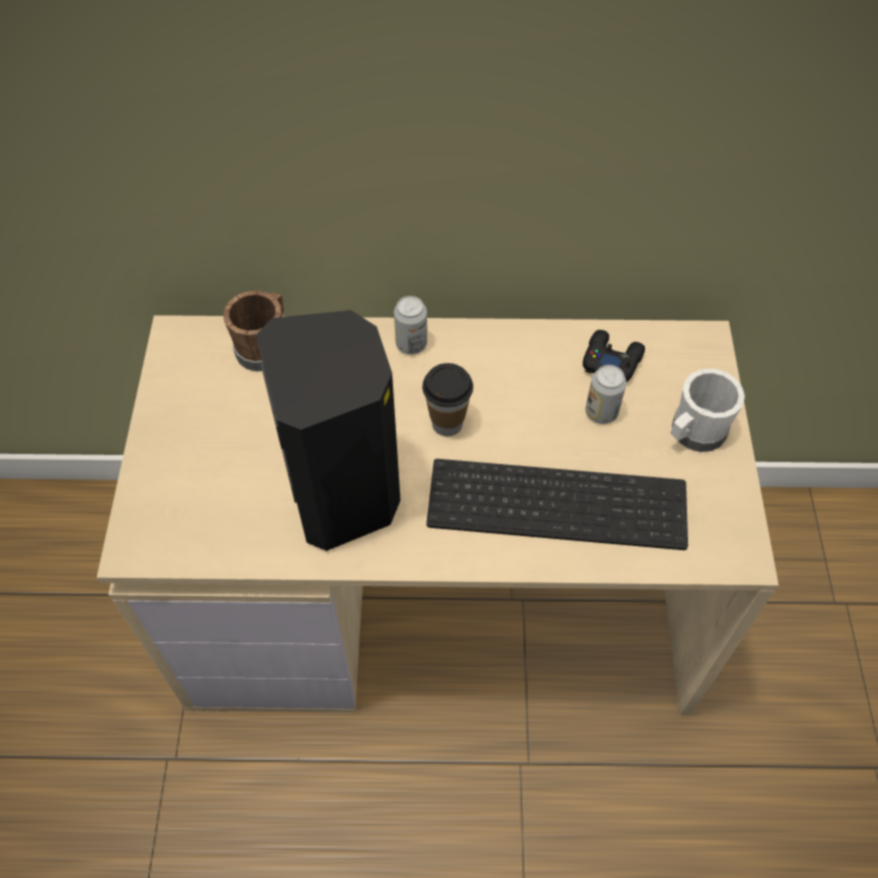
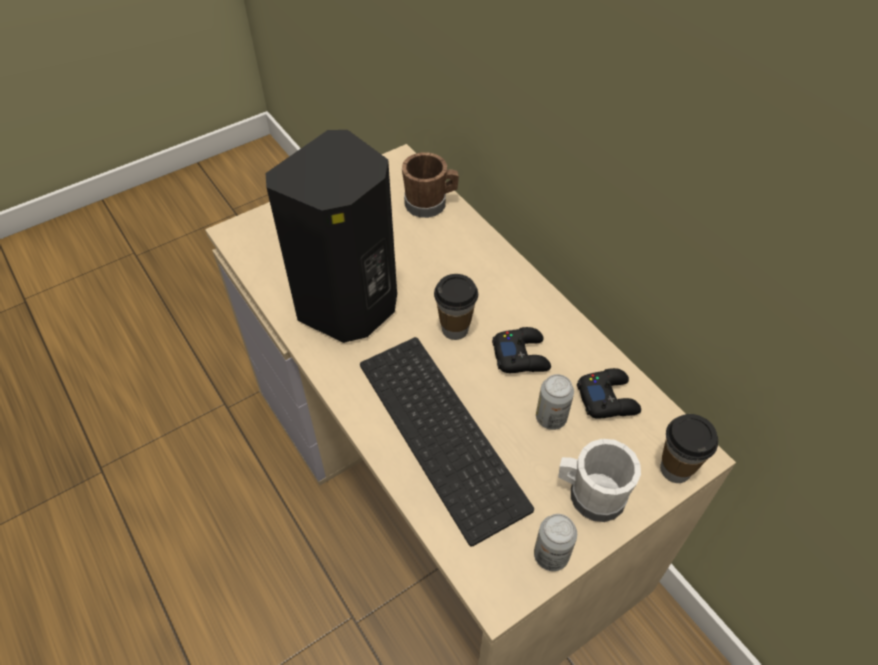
camera: 55 degrees right, 5 degrees down
can [394,296,427,355] -> can moved to [534,514,577,571]
none -> black game controller [492,327,551,373]
none -> cup [660,414,718,483]

